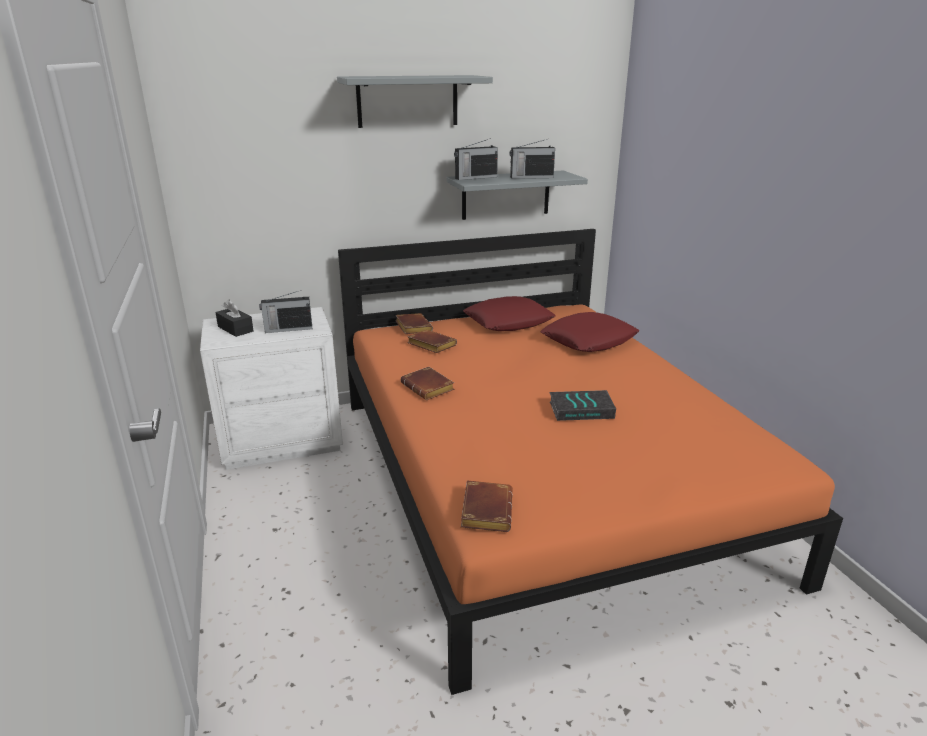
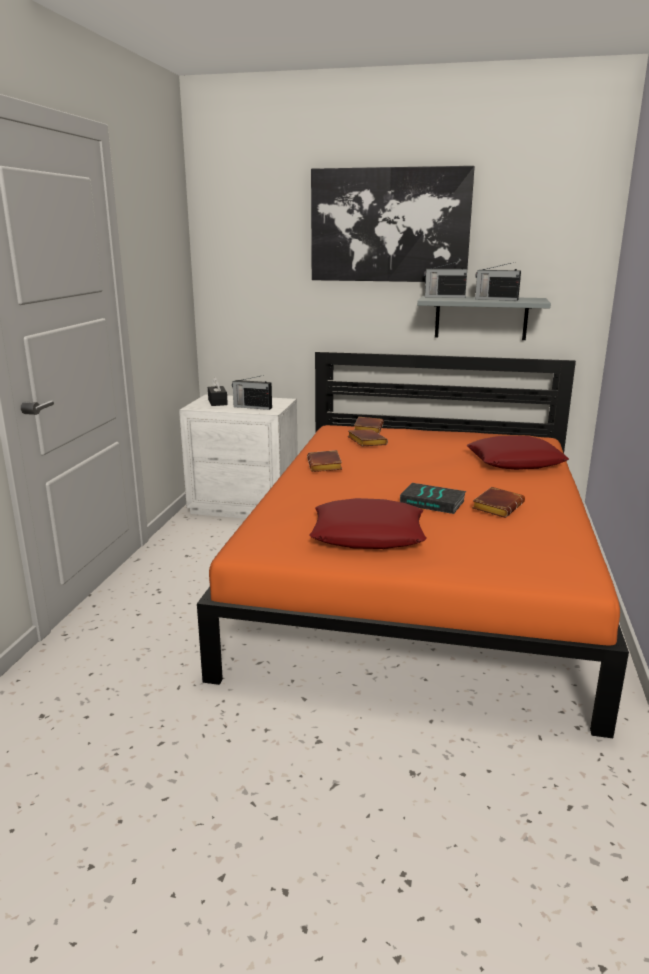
camera: 30 degrees right, 5 degrees down
grey shelf [337,75,493,128] -> picture [311,166,474,282]
brown book [461,481,513,532] -> brown book moved to [472,487,525,518]
red pillow [463,296,555,331] -> red pillow moved to [309,498,427,549]

